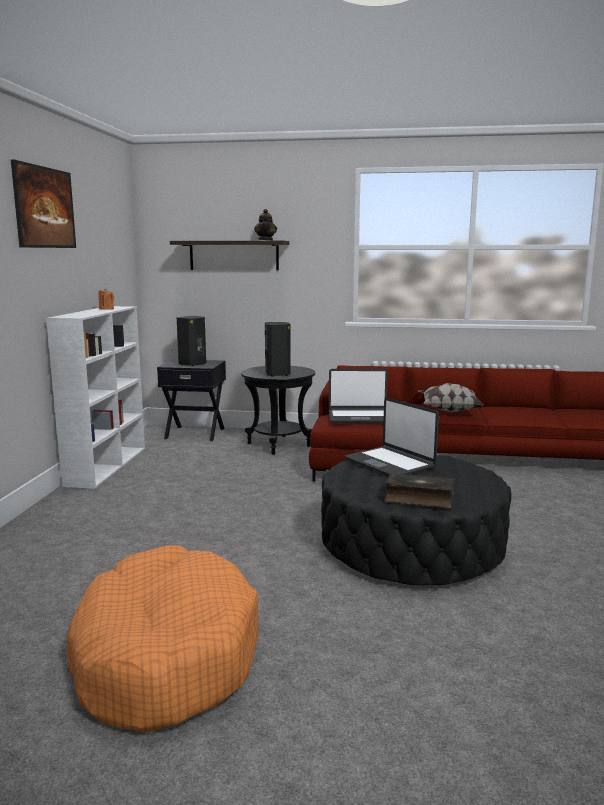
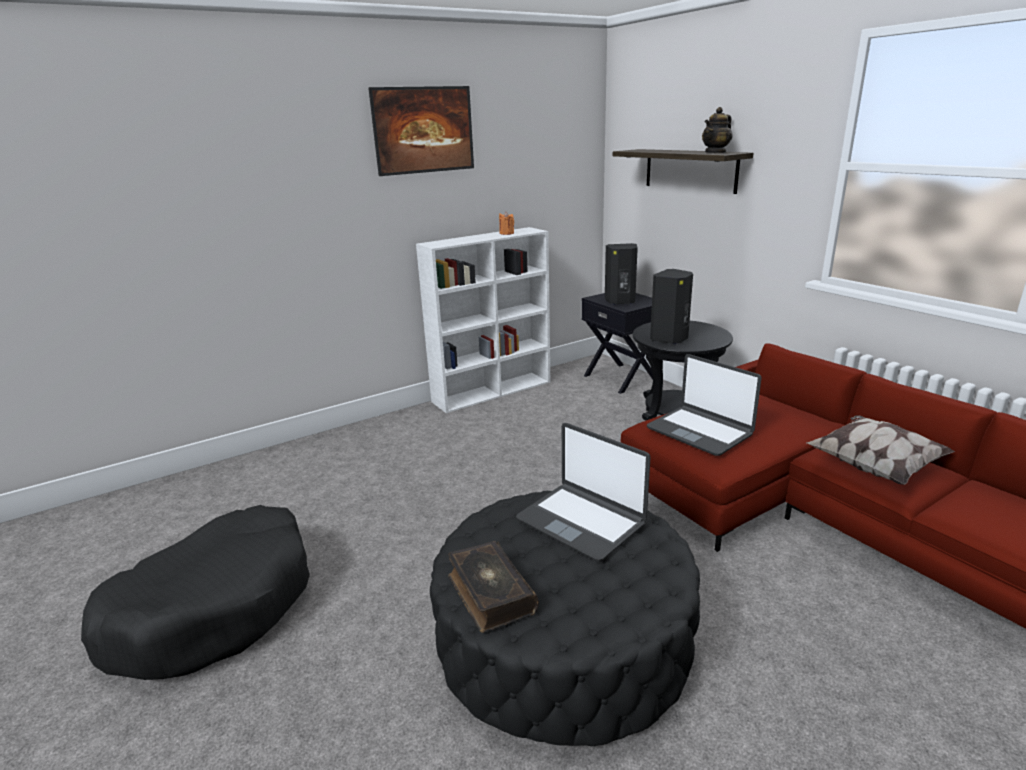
camera: 50 degrees right, 10 degrees up
orange dog bed [66,545,259,732] -> black dog bed [81,505,310,680]
laptop [345,398,439,476] -> laptop turned 60 degrees counterclockwise [516,423,651,562]

